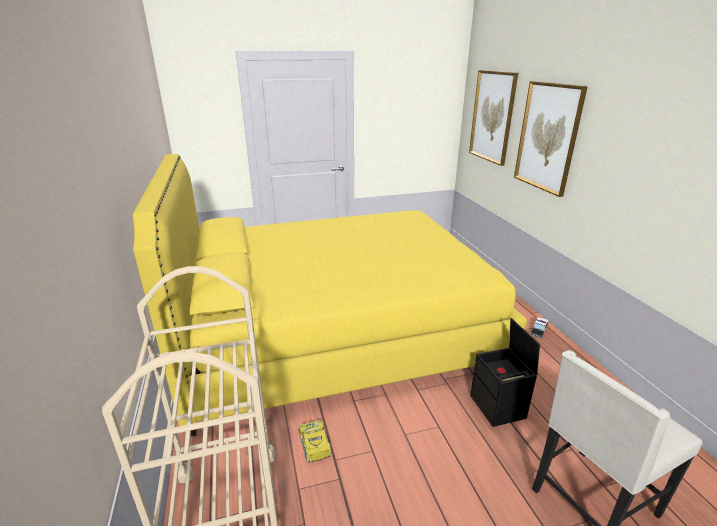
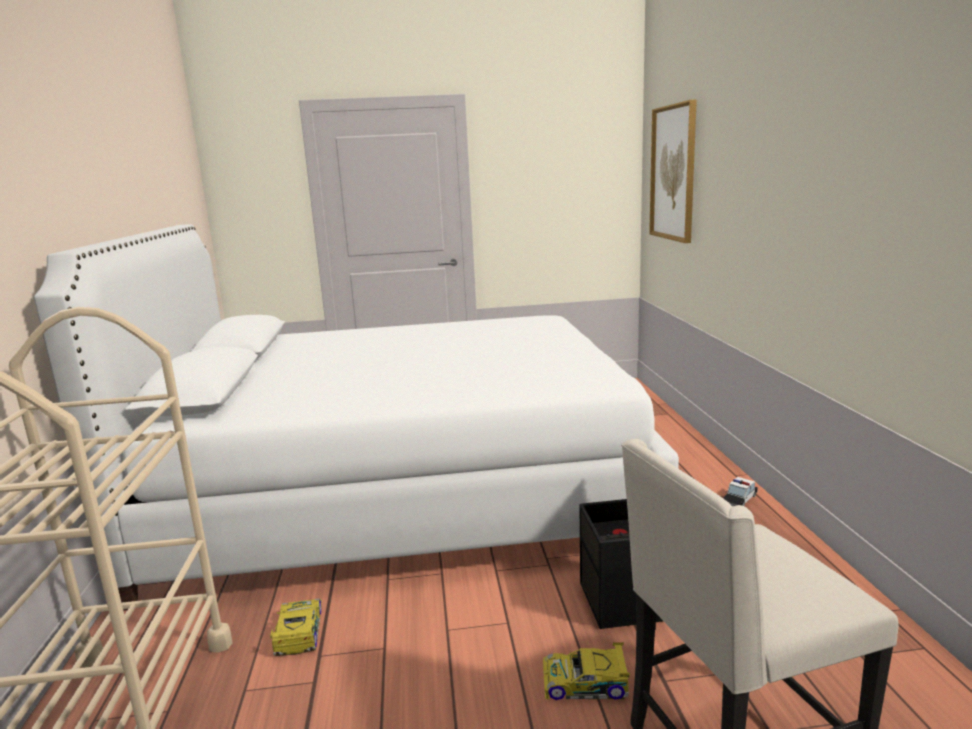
camera: 10 degrees right, 10 degrees down
yellow bed [133,154,527,437] -> white bed [34,224,679,611]
picture [514,81,588,197] -> none
none -> toy car [543,642,631,700]

